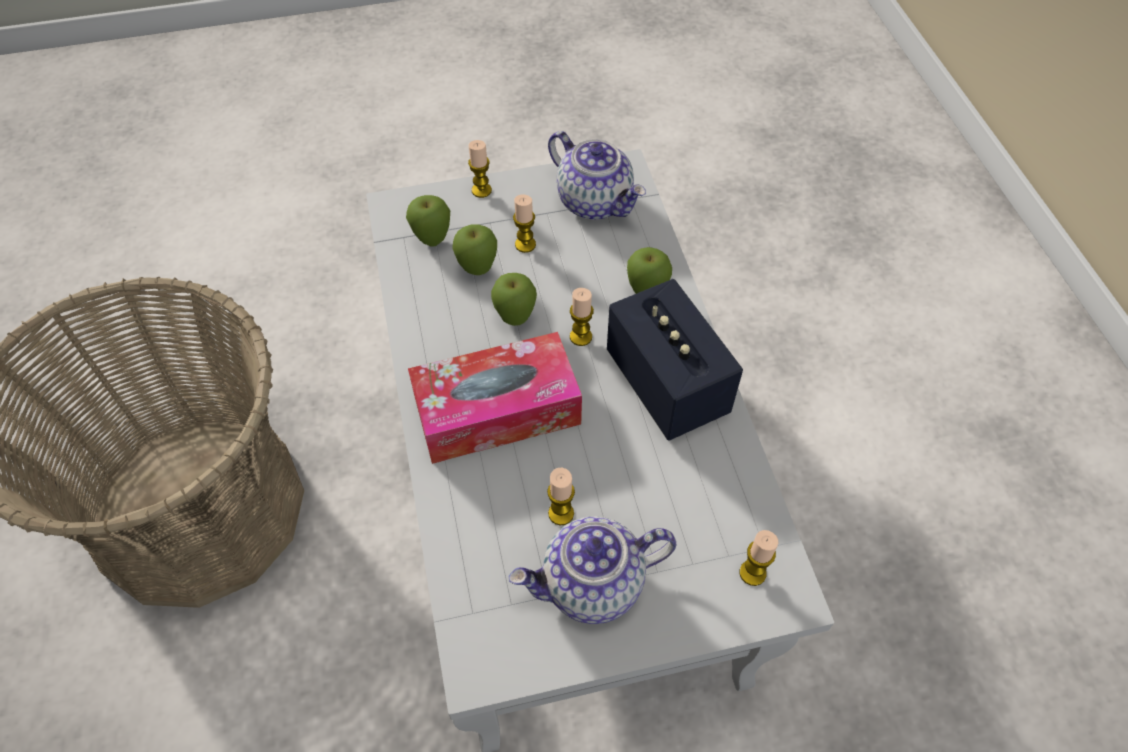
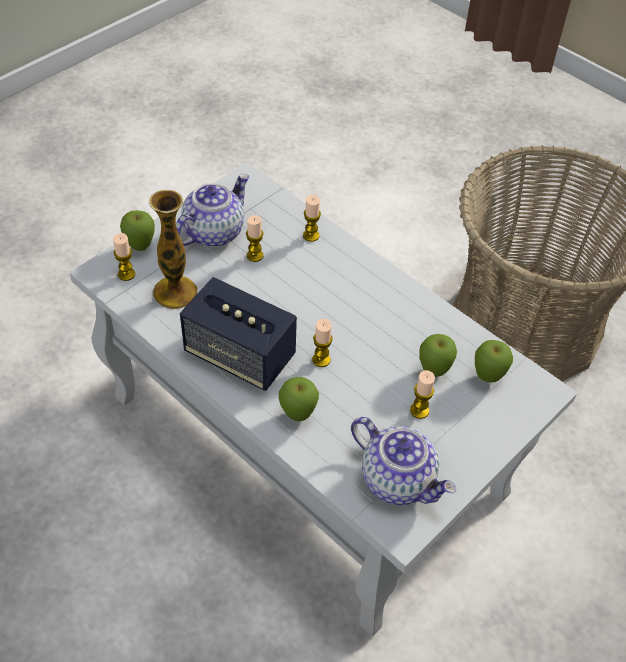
camera: 145 degrees right, 5 degrees down
tissue box [408,332,582,464] -> none
candle [468,140,492,198] -> candle moved to [303,195,321,242]
apple [491,273,537,326] -> apple moved to [120,210,155,251]
teapot [548,131,646,220] -> teapot turned 150 degrees counterclockwise [351,417,456,505]
none -> vase [149,190,198,309]

